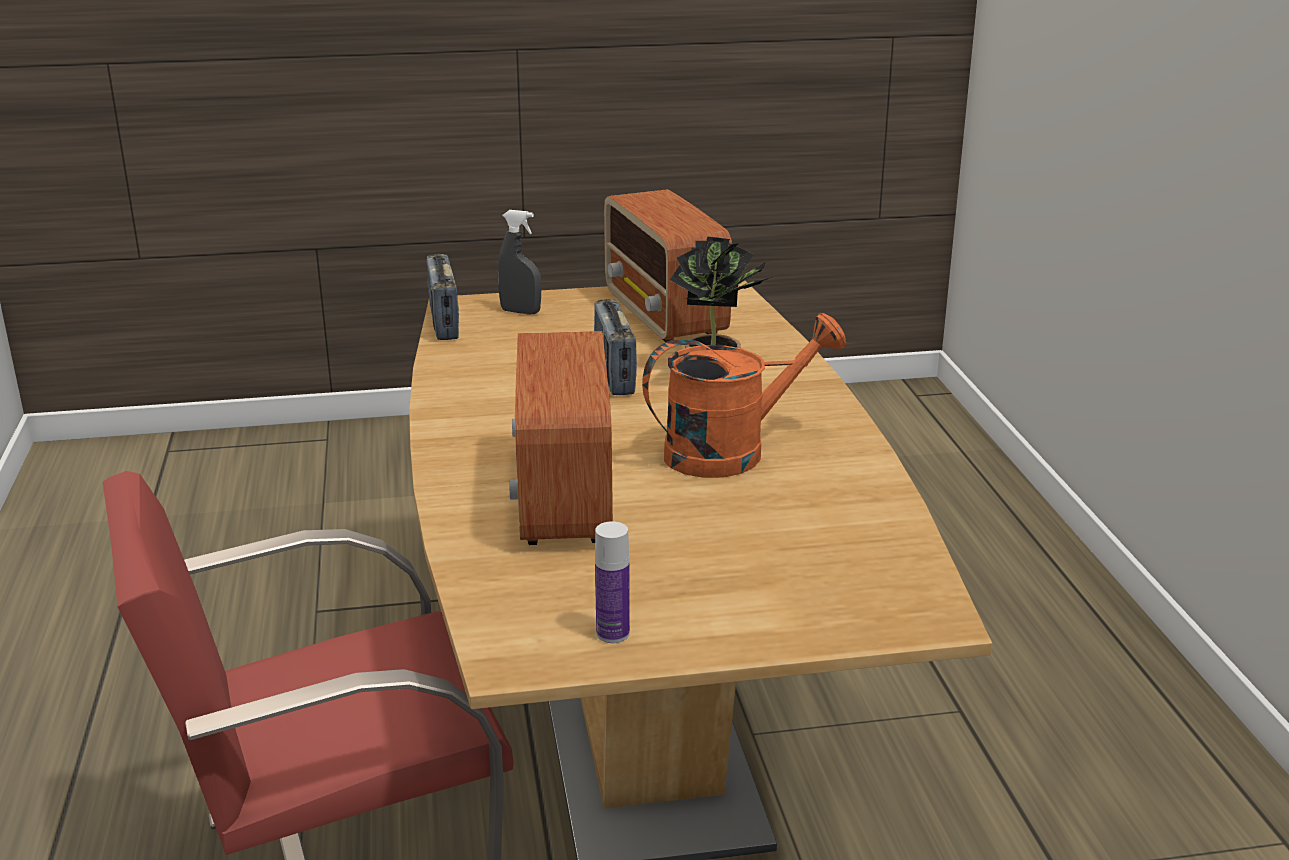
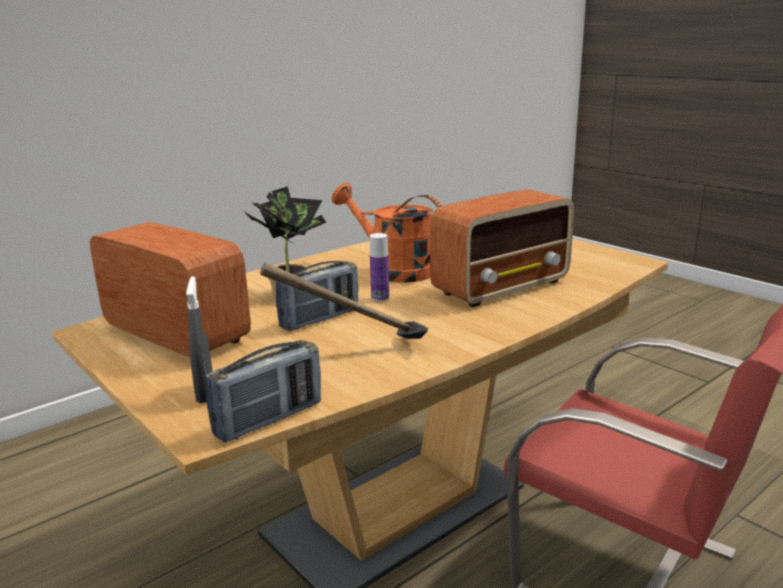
camera: 120 degrees left, 5 degrees down
bottle [595,521,630,643] -> bottle moved to [370,233,389,302]
radio [604,189,732,342] -> radio turned 90 degrees counterclockwise [90,222,251,357]
none -> hammer [260,262,428,339]

